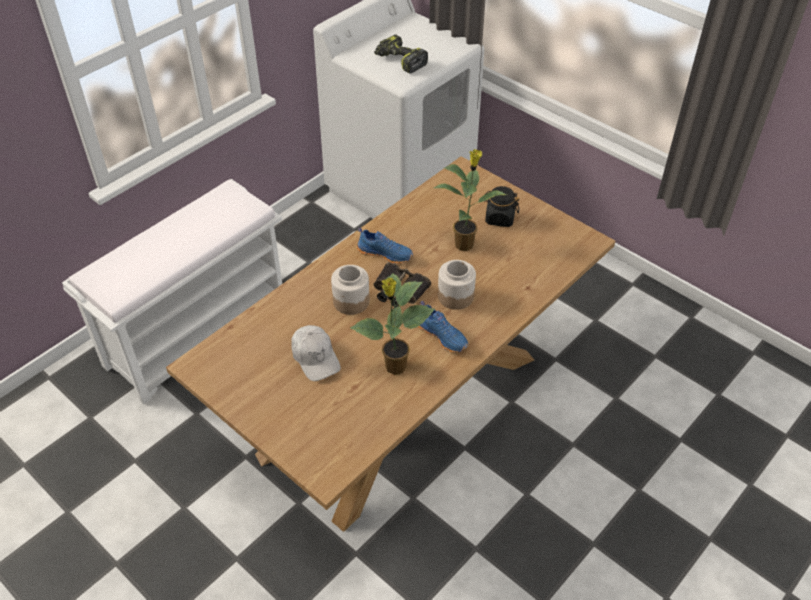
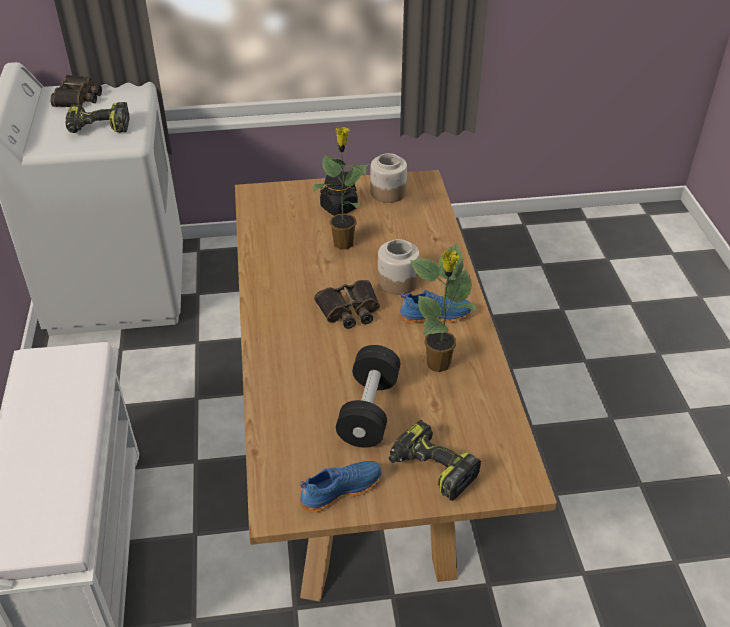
camera: 50 degrees left, 5 degrees down
white cap [291,325,341,381] -> black dumbbell [336,345,400,448]
jar [331,265,370,315] -> jar moved to [370,153,407,203]
blue shoe [357,228,413,264] -> blue shoe moved to [299,461,381,513]
none -> binoculars [50,75,102,107]
none -> power drill [389,420,481,501]

